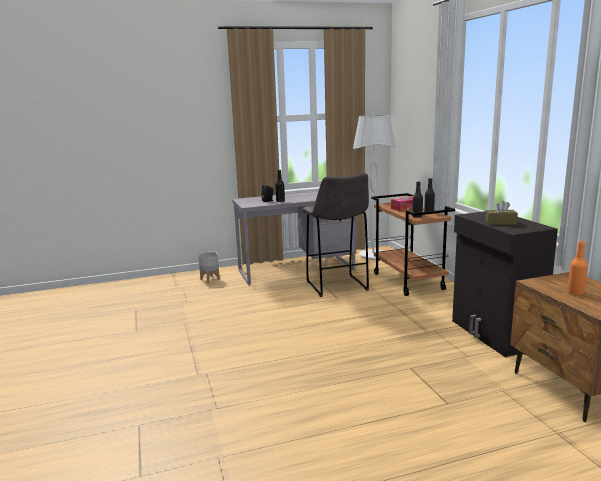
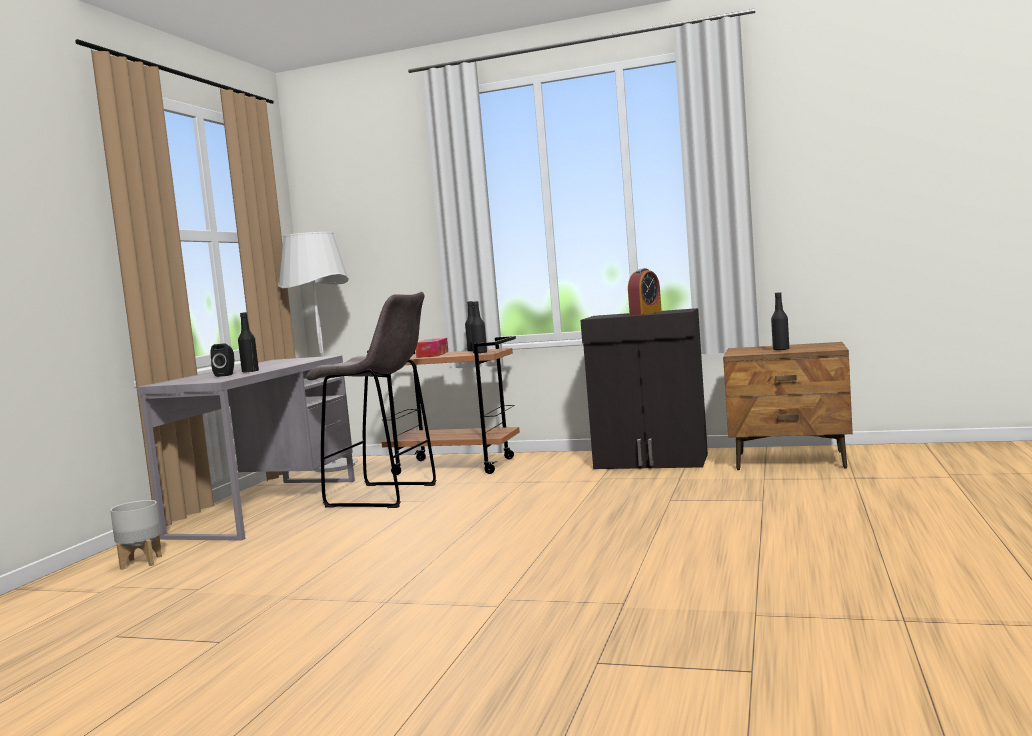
camera: 55 degrees left, 10 degrees down
brown tissue box [485,200,518,225] -> alarm clock [628,268,662,315]
orange bottle [567,240,588,295] -> black bottle [771,292,789,350]

